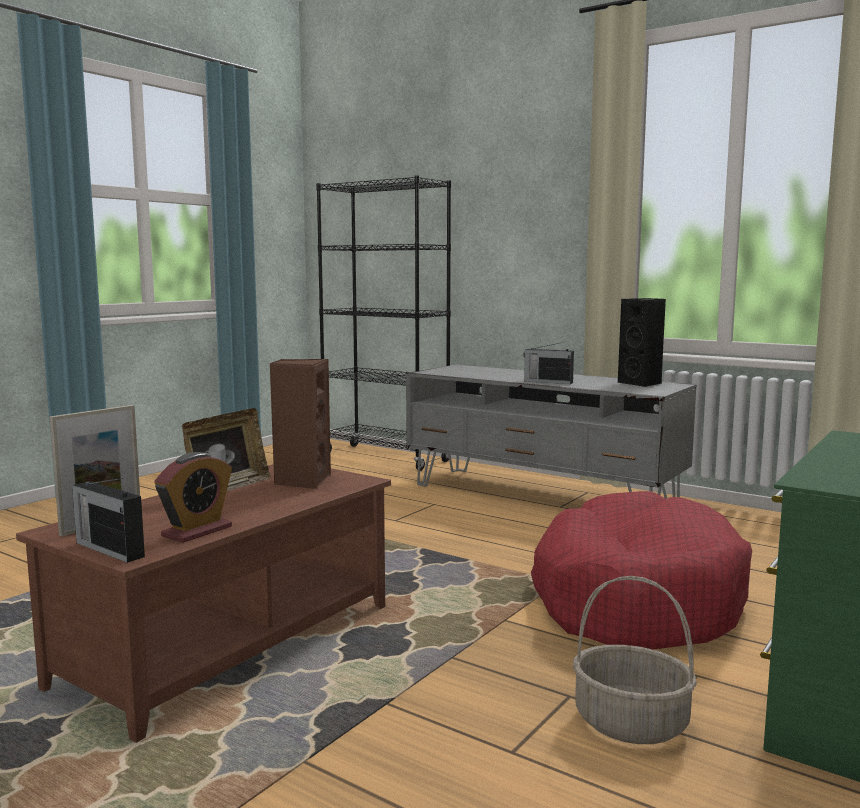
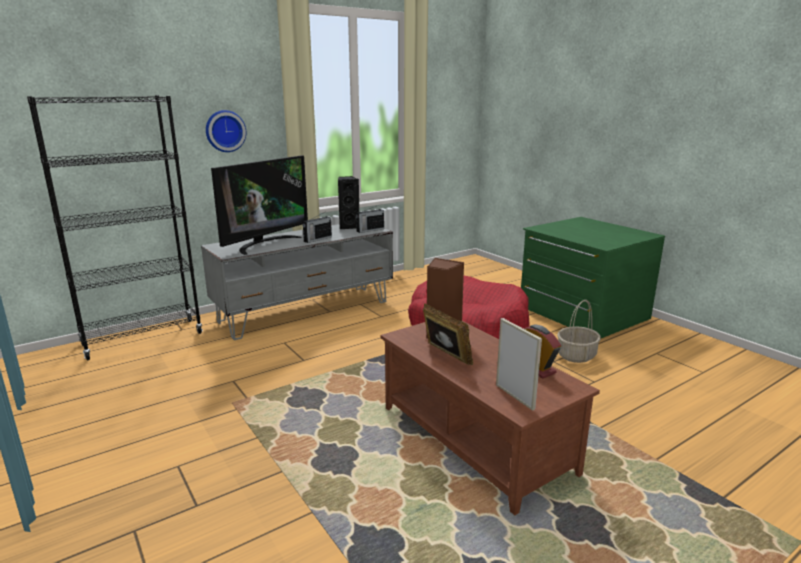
camera: 70 degrees left, 10 degrees up
radio [72,478,145,563] -> radio moved to [356,205,384,233]
none -> wall clock [206,110,246,152]
none -> television [211,155,308,255]

